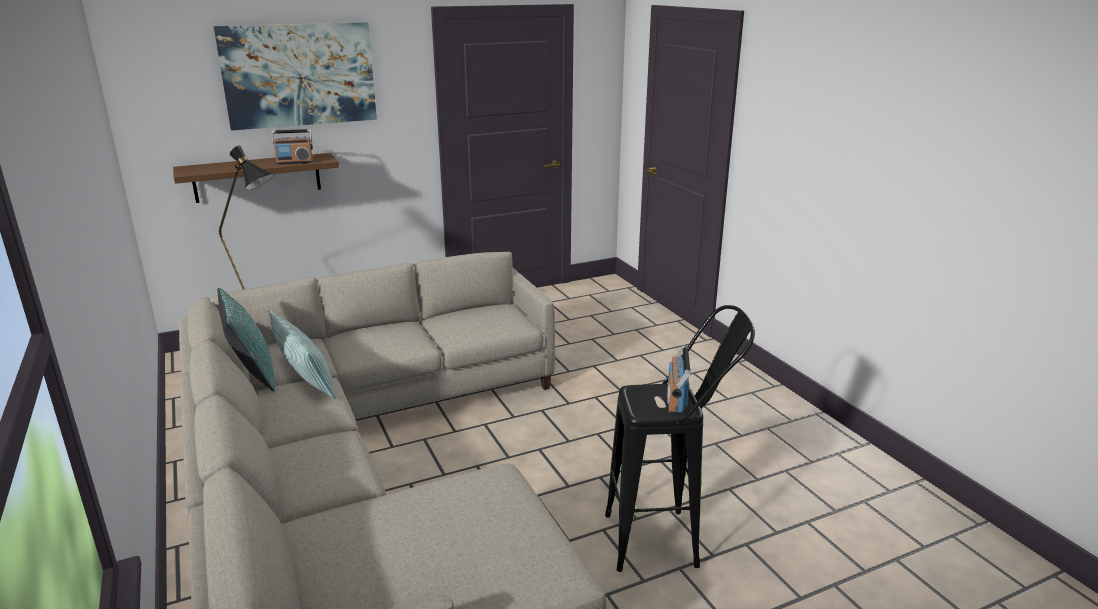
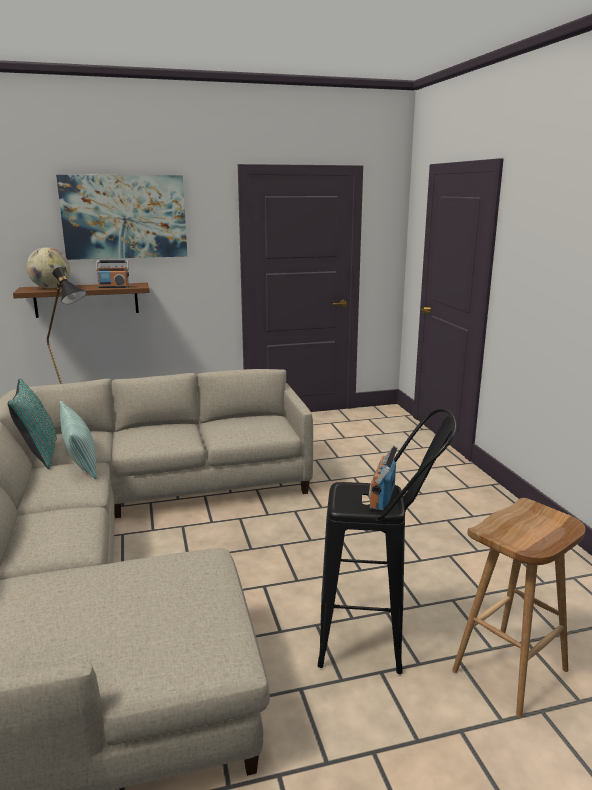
camera: 10 degrees right, 5 degrees down
none -> globe [26,247,70,289]
none -> brown stool [452,498,586,717]

